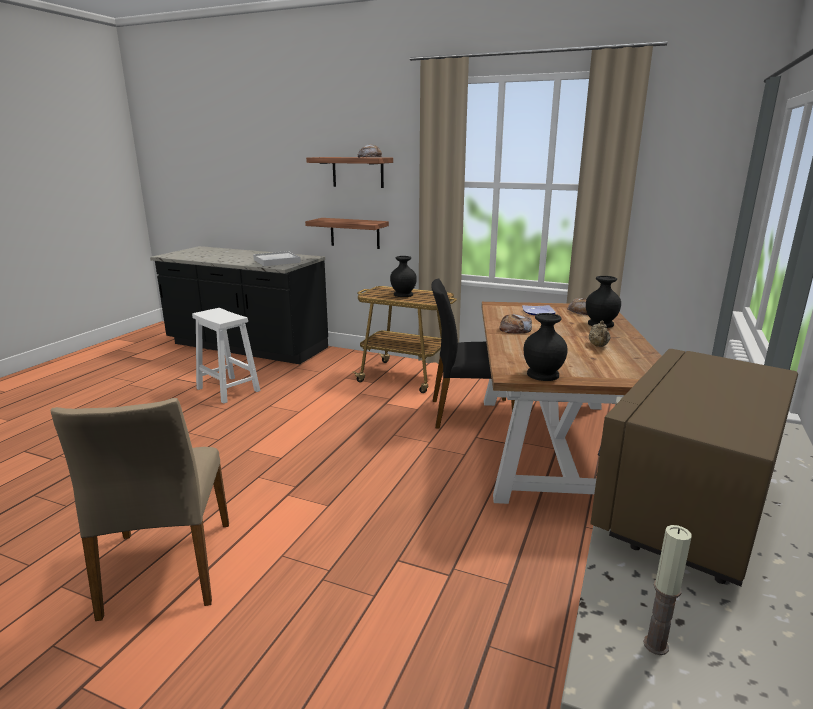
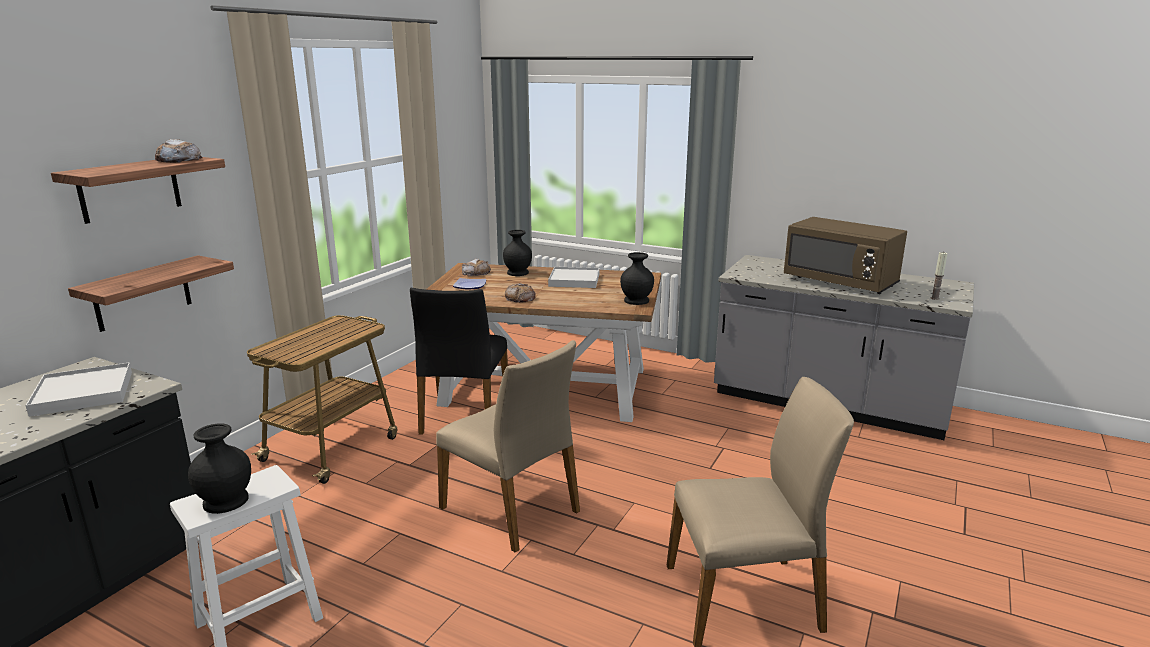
camera: 85 degrees left, 0 degrees up
black vase [390,256,417,297] -> black vase moved to [188,424,251,514]
beige teapot [589,321,611,347] -> white tray [548,267,599,288]
none -> beige chair [436,340,580,553]

